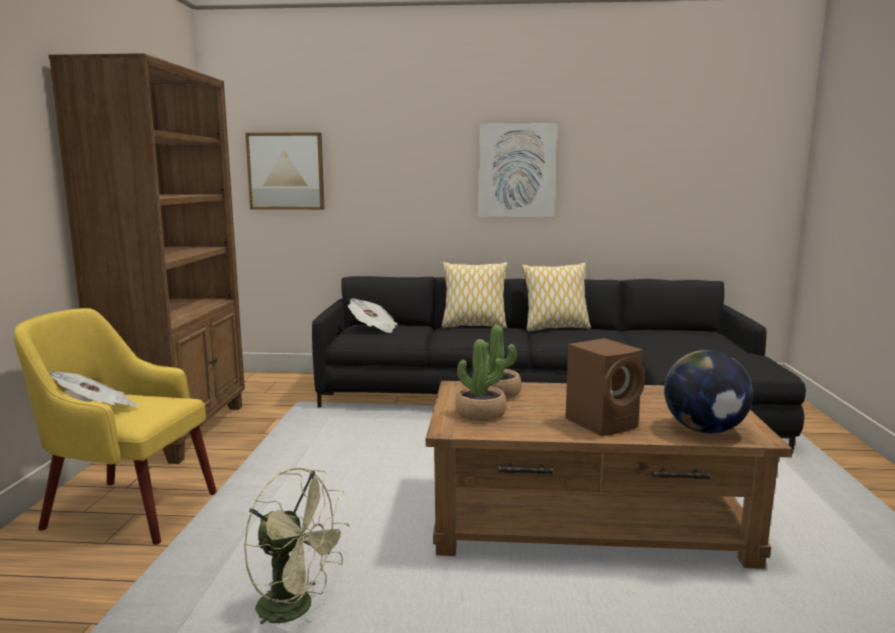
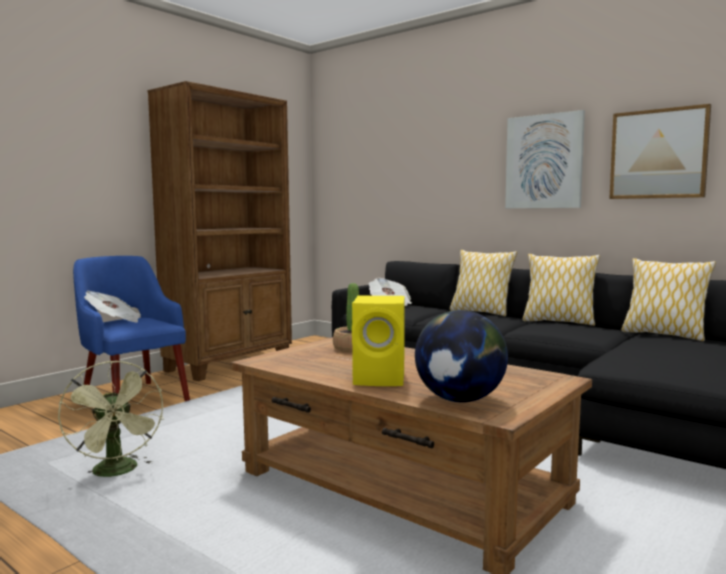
camera: 35 degrees right, 5 degrees down
yellow armchair [14,308,217,545] -> blue armchair [73,256,190,401]
picture [245,132,324,210] -> picture moved to [609,104,711,199]
potted plant [456,339,507,421] -> none
brown speaker [565,338,645,436] -> yellow speaker [352,296,405,386]
none -> pillow [621,258,716,341]

